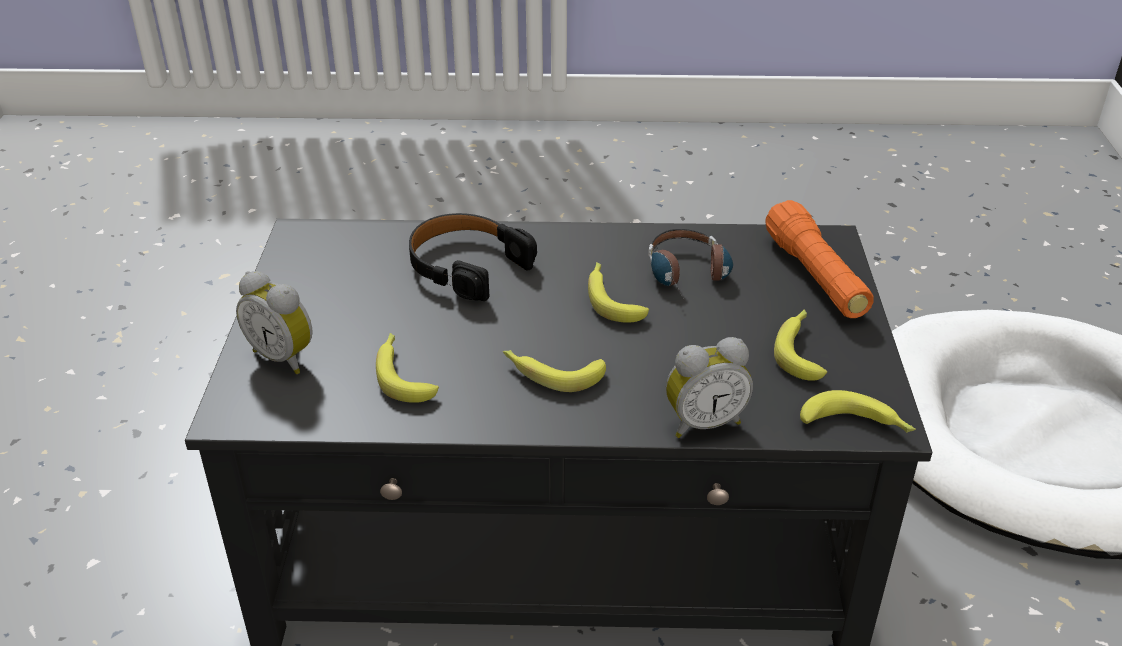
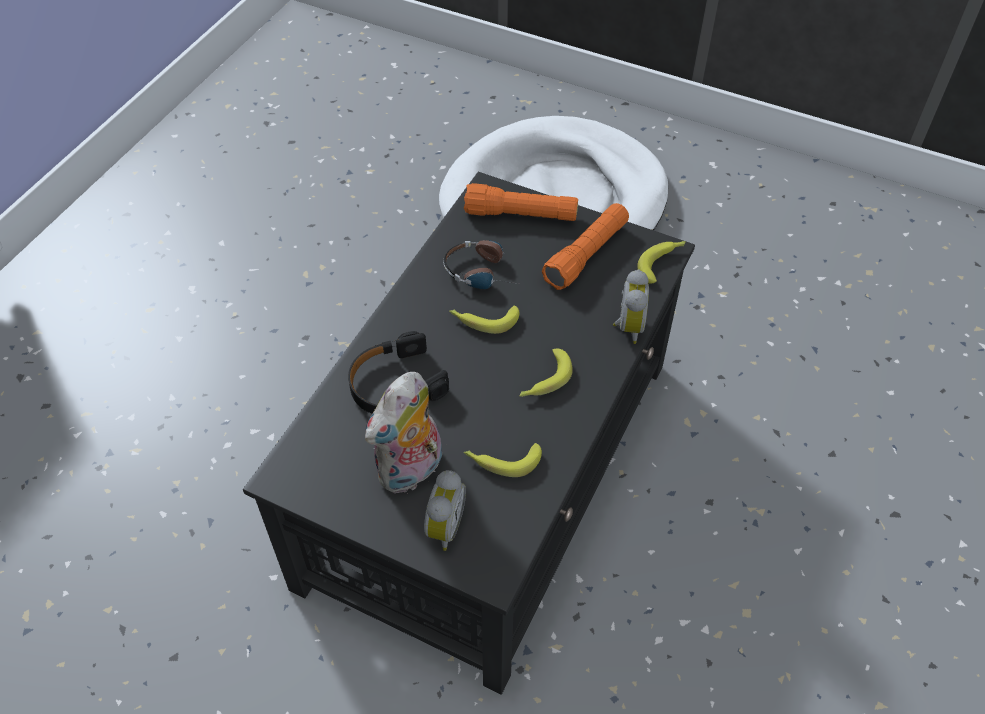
camera: 65 degrees left, 15 degrees up
alarm clock [236,271,313,374] -> alarm clock turned 45 degrees counterclockwise [424,470,466,551]
banana [774,310,827,381] -> orange flashlight [542,203,629,290]
none -> plush toy [365,372,442,494]

